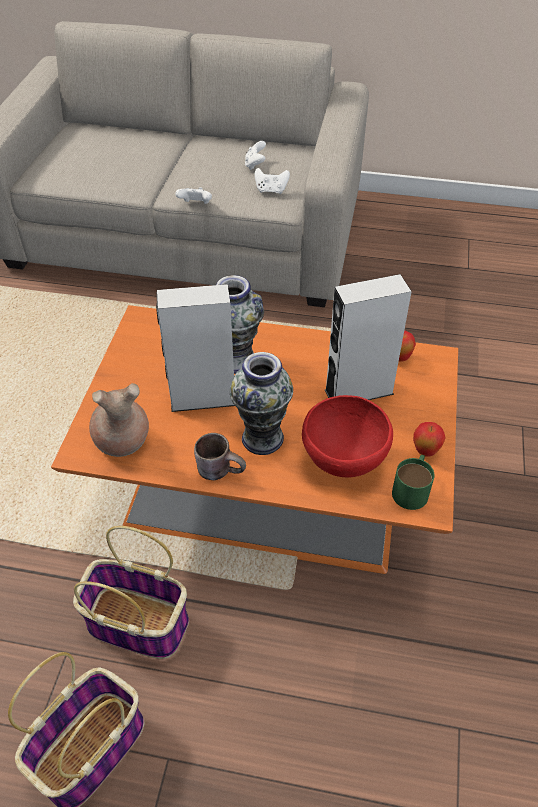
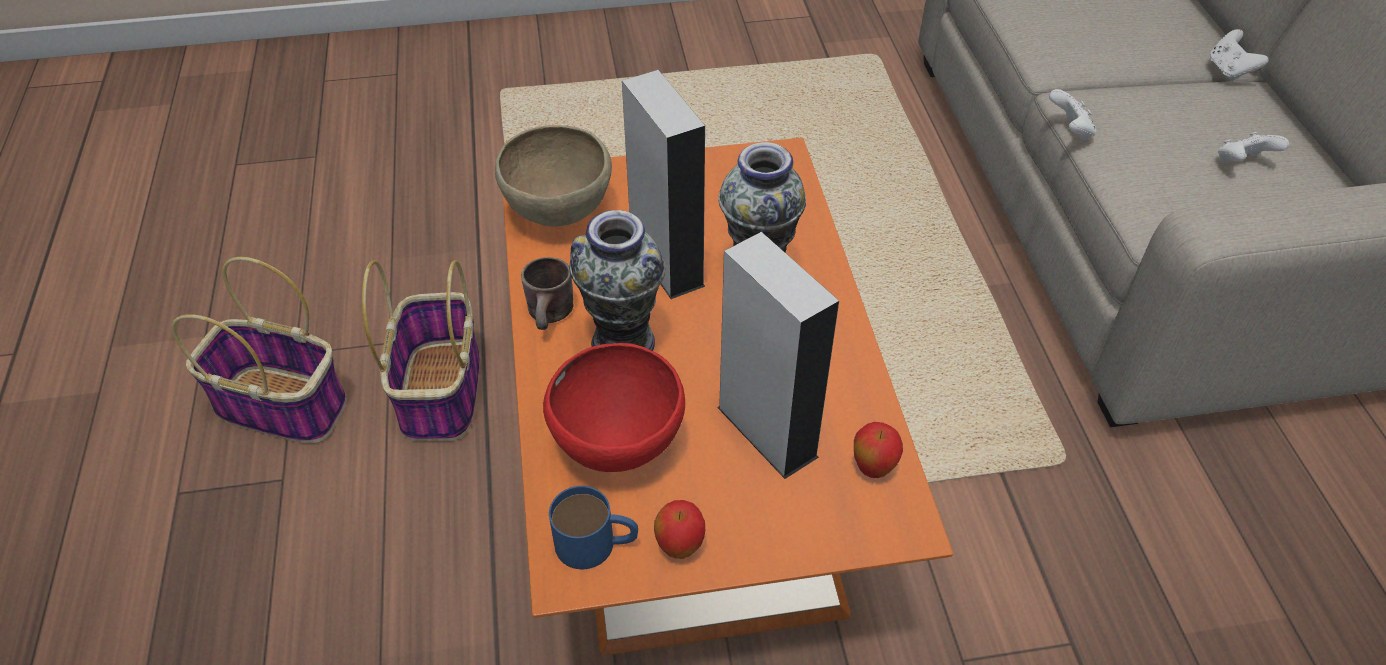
camera: 70 degrees right, 0 degrees up
brown vase [89,383,149,457] -> brown bowl [495,125,612,227]
white game controller [255,168,290,194] -> white game controller moved to [1209,29,1268,81]
green mug [392,455,435,510] -> blue mug [549,486,638,569]

